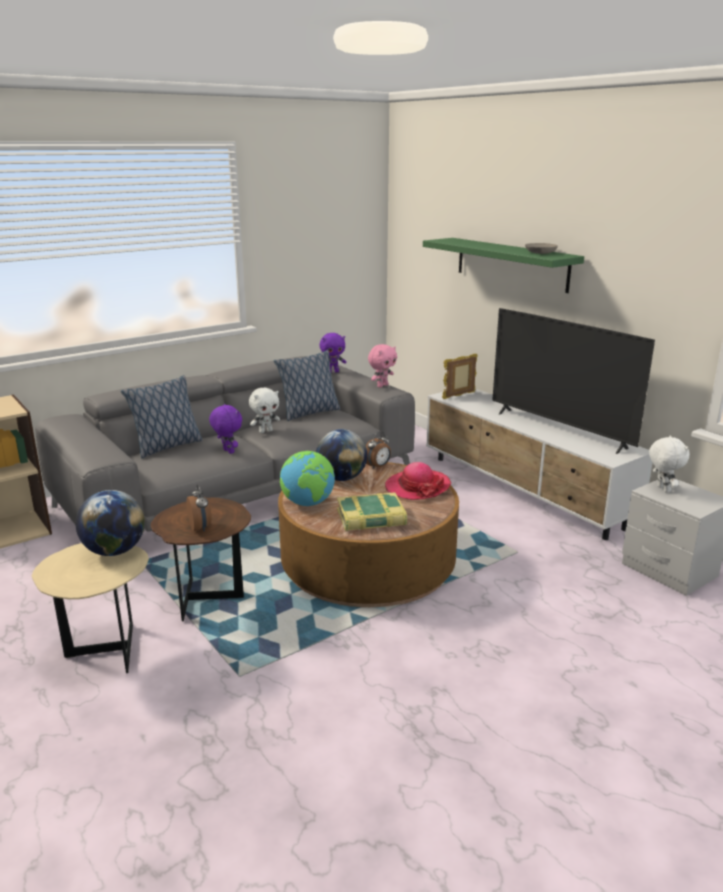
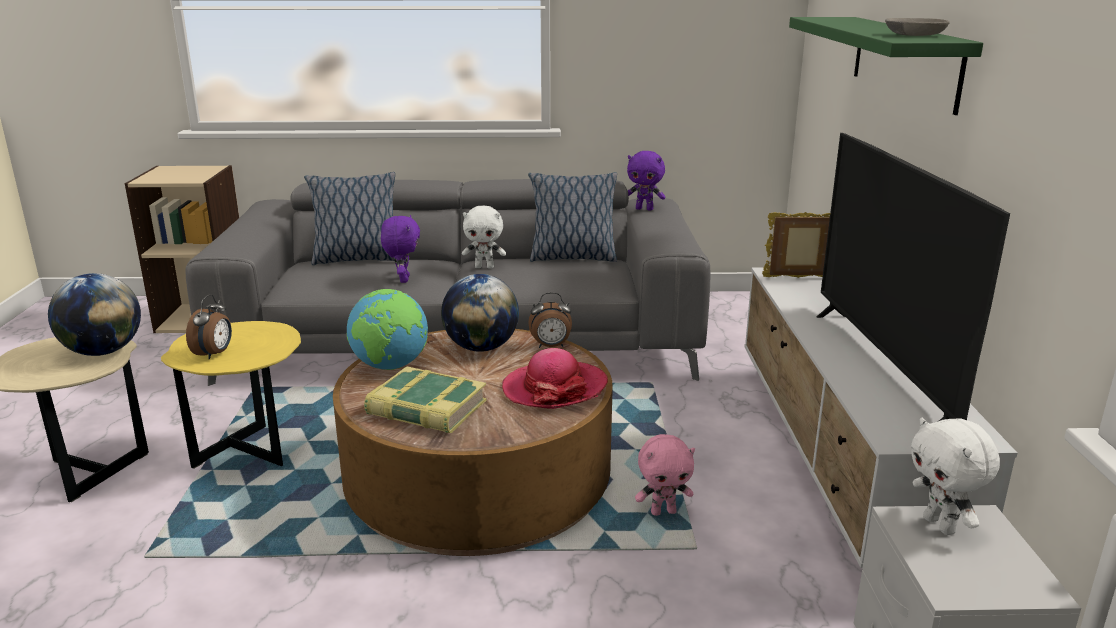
camera: 35 degrees right, 0 degrees up
brown side table [151,497,251,621] -> yellow side table [161,321,301,468]
pink plush toy [368,344,397,388] -> pink plush toy moved to [635,434,695,516]
white plush toy [649,435,689,493] -> white plush toy turned 135 degrees clockwise [911,417,1000,535]

